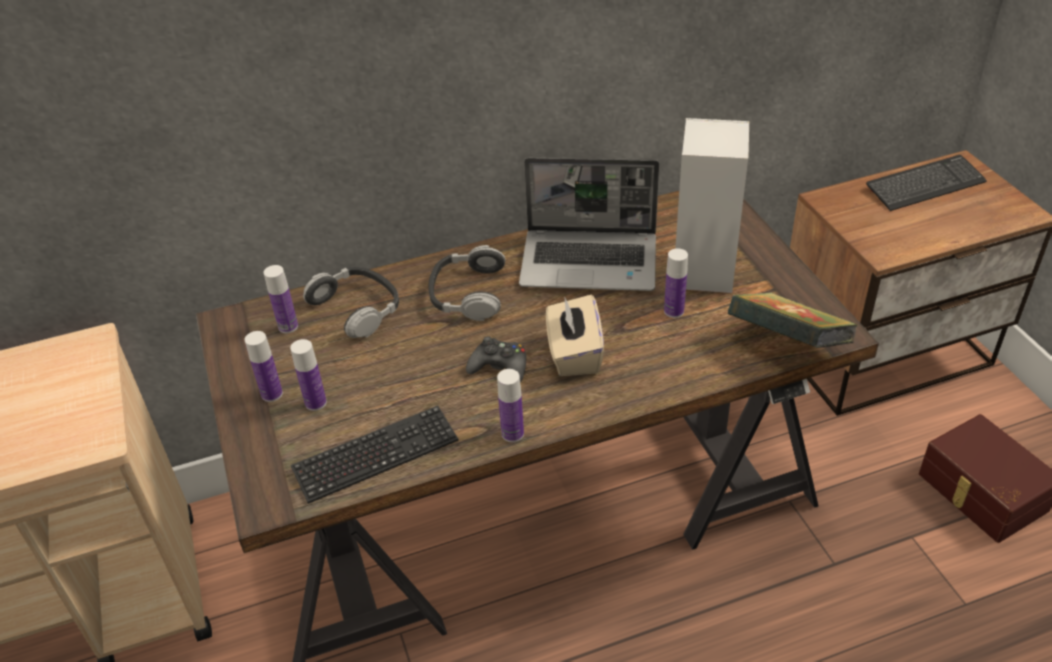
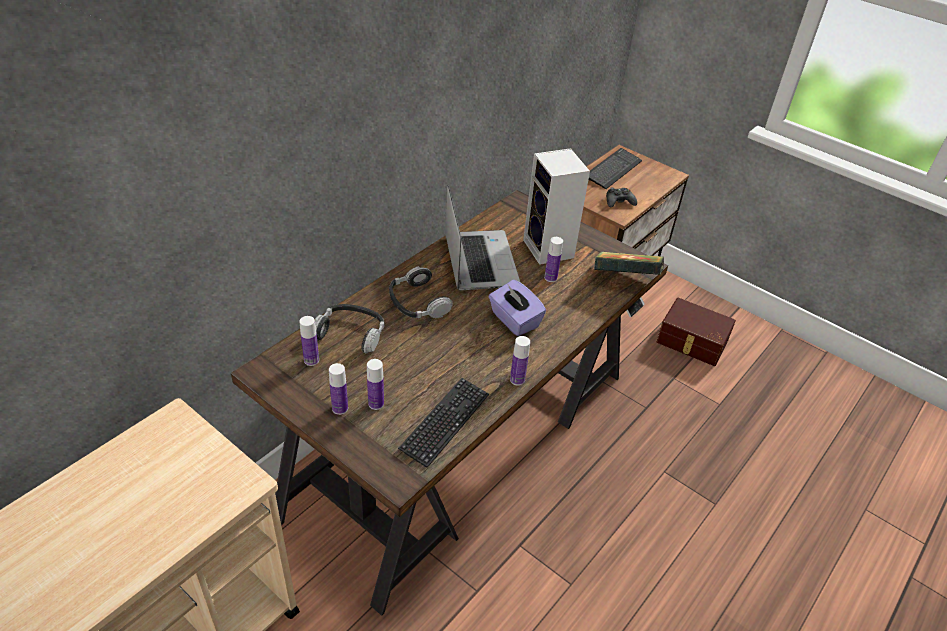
camera: 35 degrees left, 0 degrees up
black game controller [466,336,526,382] -> black game controller moved to [606,187,637,208]
laptop [519,158,659,291] -> laptop turned 75 degrees counterclockwise [445,185,520,291]
beige tissue box [546,295,604,376] -> purple tissue box [488,280,546,336]

